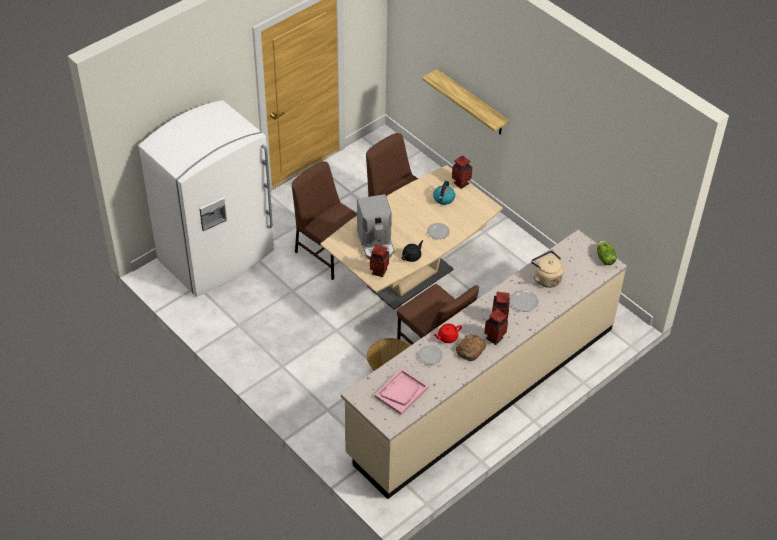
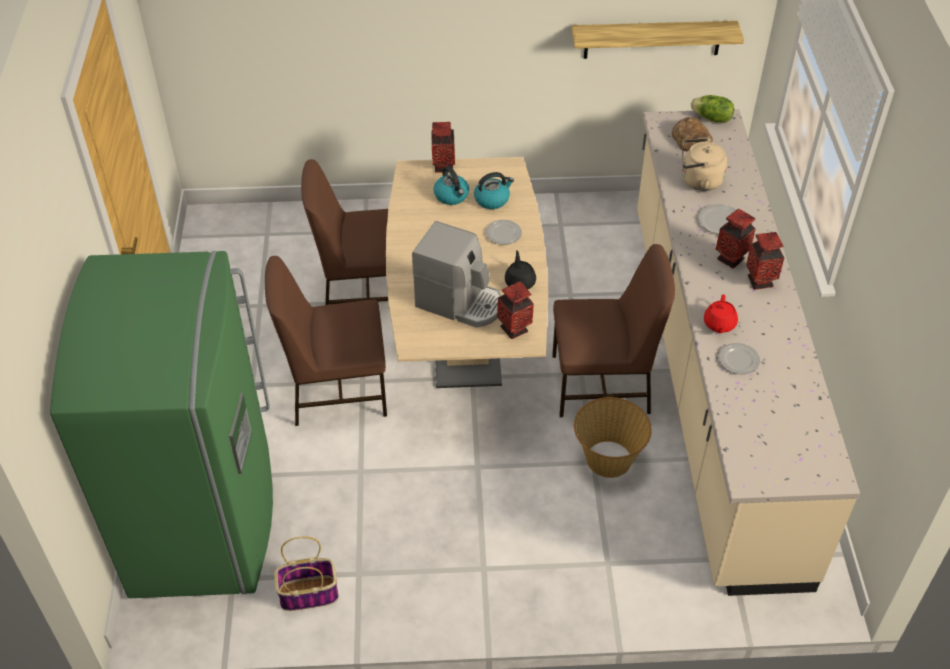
camera: 50 degrees left, 0 degrees up
white fridge [139,100,274,297] -> green fridge [50,251,273,598]
pink tray [375,369,429,415] -> none
shelf [422,69,510,135] -> shelf moved to [571,21,744,59]
bread [456,334,486,361] -> bread moved to [672,117,713,152]
none -> basket [274,536,339,611]
none -> kettle [474,172,514,209]

